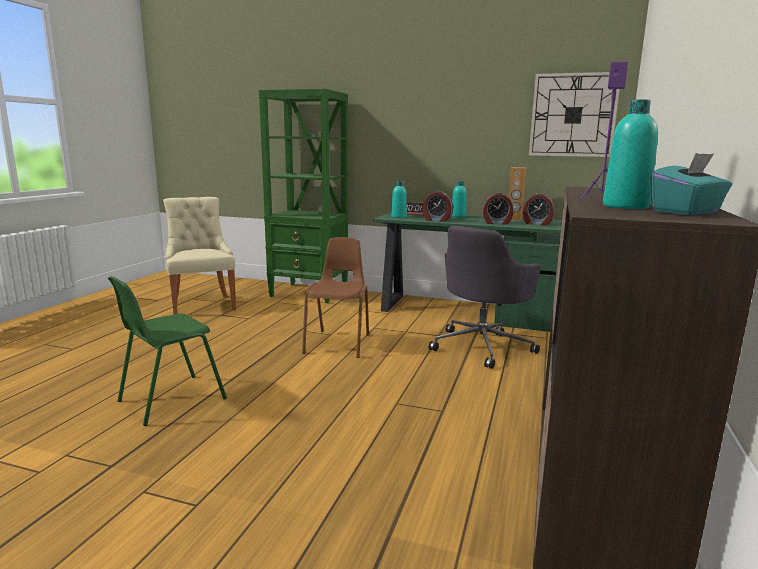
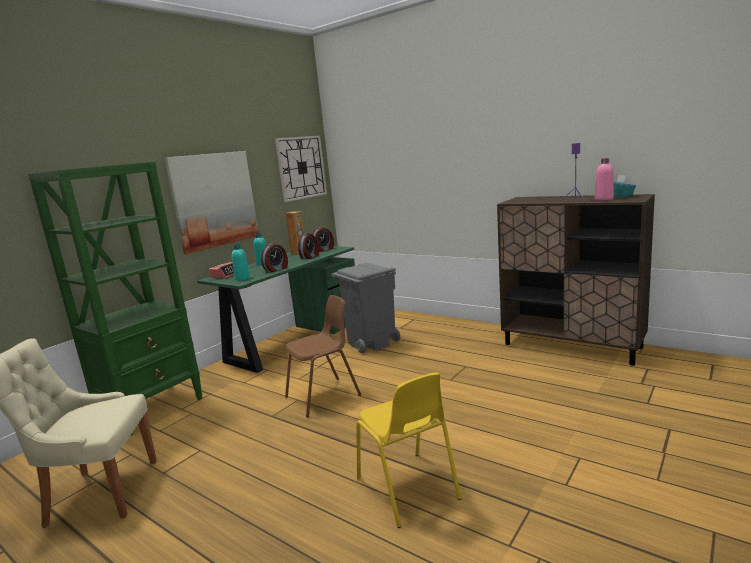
camera: 70 degrees left, 0 degrees up
green chair [108,276,227,426] -> yellow chair [356,372,461,528]
brown chair [302,237,369,358] -> brown chair turned 120 degrees clockwise [285,295,361,417]
grey office chair [429,226,541,369] -> grey trash can [332,263,400,353]
turquoise bottle [603,99,658,209] -> pink bottle [595,158,614,201]
none -> picture [165,151,259,254]

